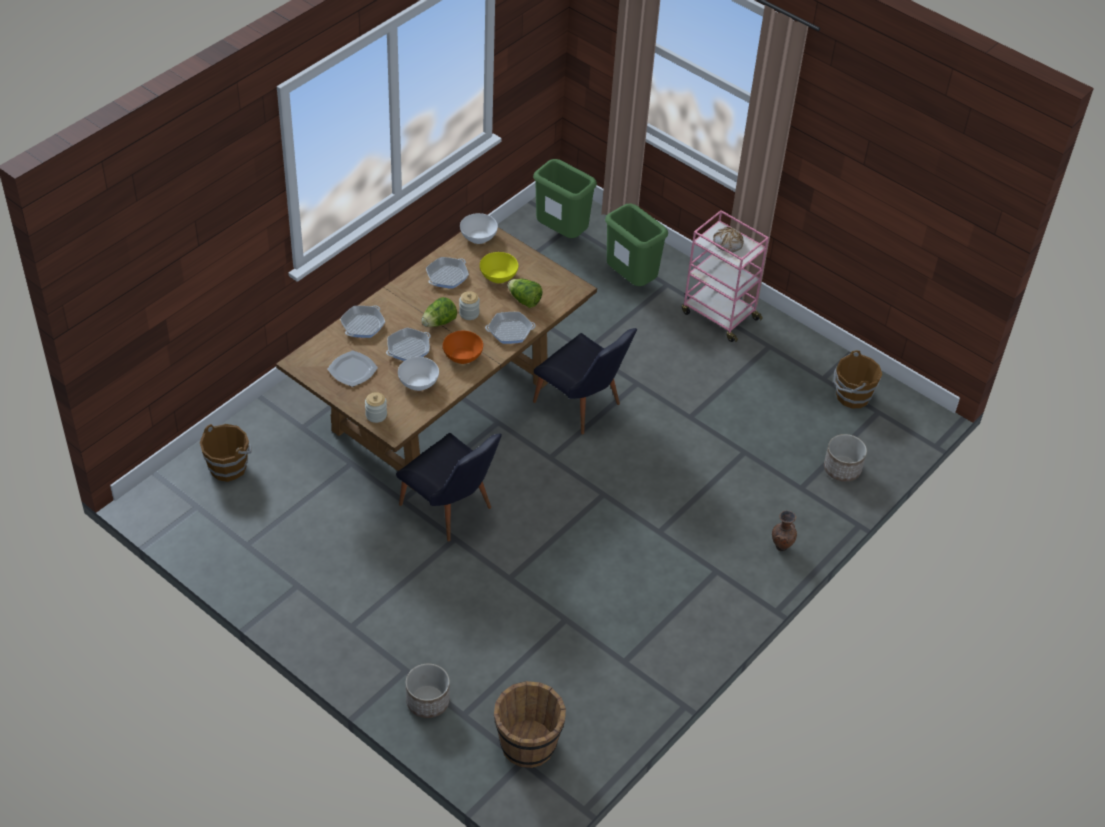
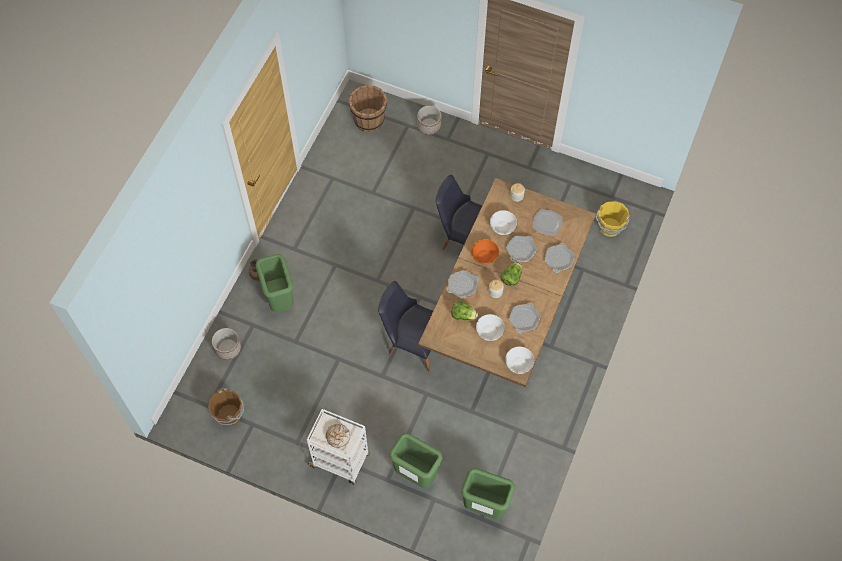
camera: 165 degrees right, 15 degrees up
brown bucket [200,424,252,482] -> yellow bucket [596,201,630,237]
yellow bowl [480,252,518,283] -> white bowl [476,314,505,341]
pink cart [682,210,769,342] -> white cart [307,409,370,485]
none -> green trash can [256,254,294,312]

